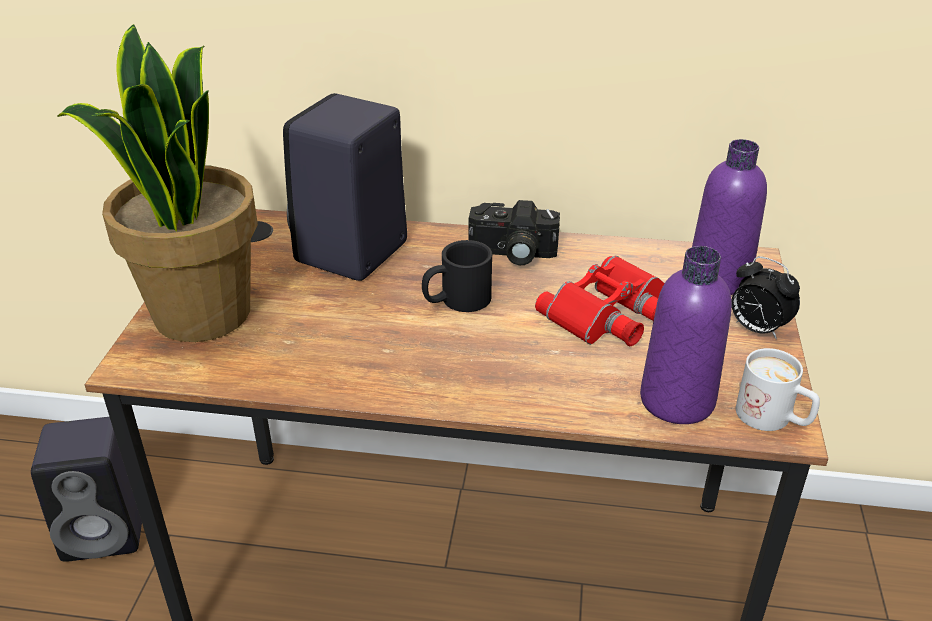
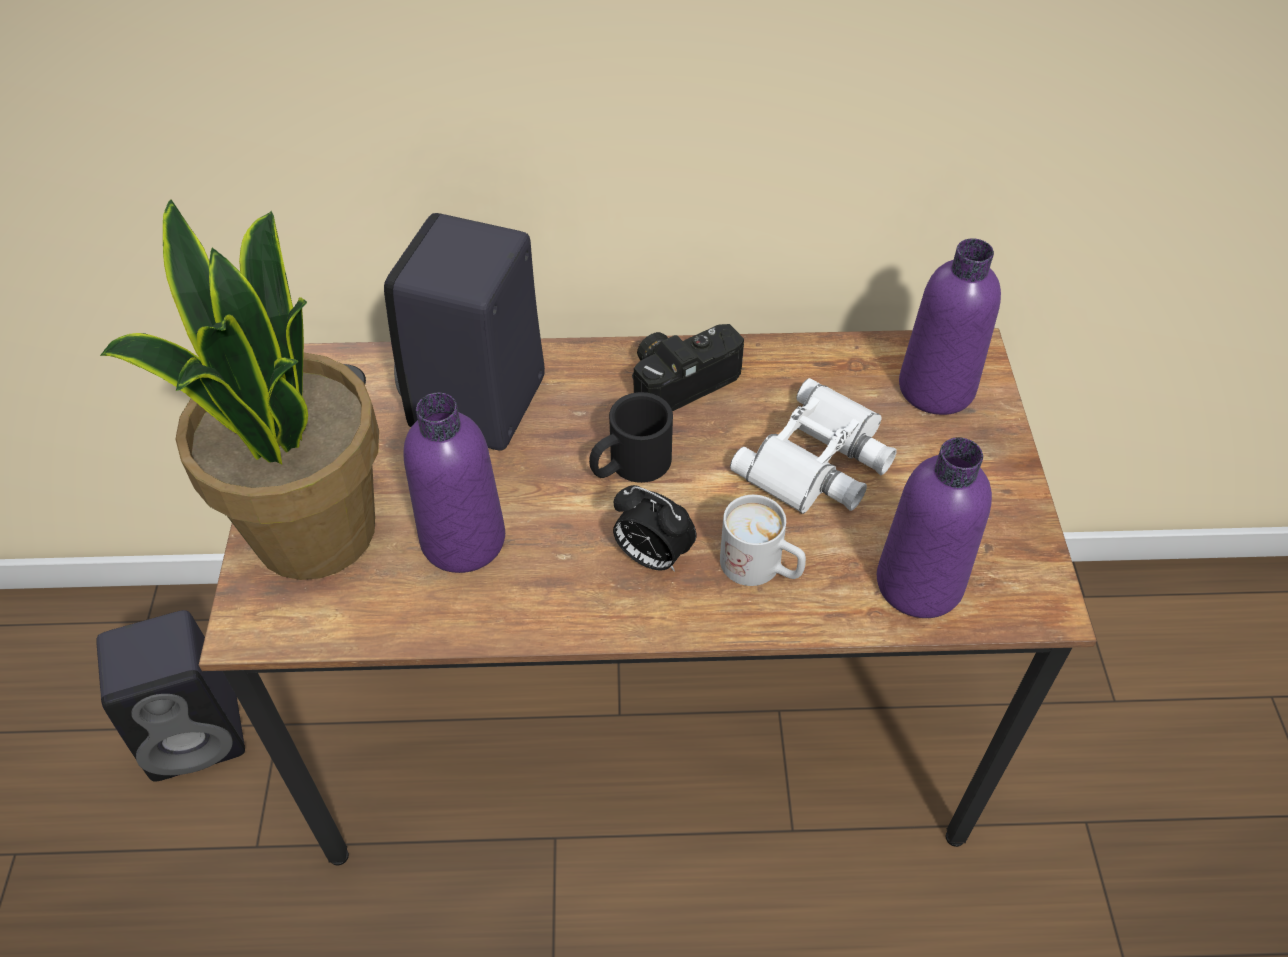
camera: 10 degrees left, 15 degrees up
camera [468,200,560,265] -> camera turned 150 degrees clockwise [632,324,744,411]
red binoculars [535,256,665,346] -> white binoculars [730,378,897,514]
alarm clock [732,256,800,340] -> alarm clock moved to [613,485,696,572]
white mug [736,348,820,431] -> white mug moved to [720,495,806,586]
none -> purple bottle [403,393,505,573]

